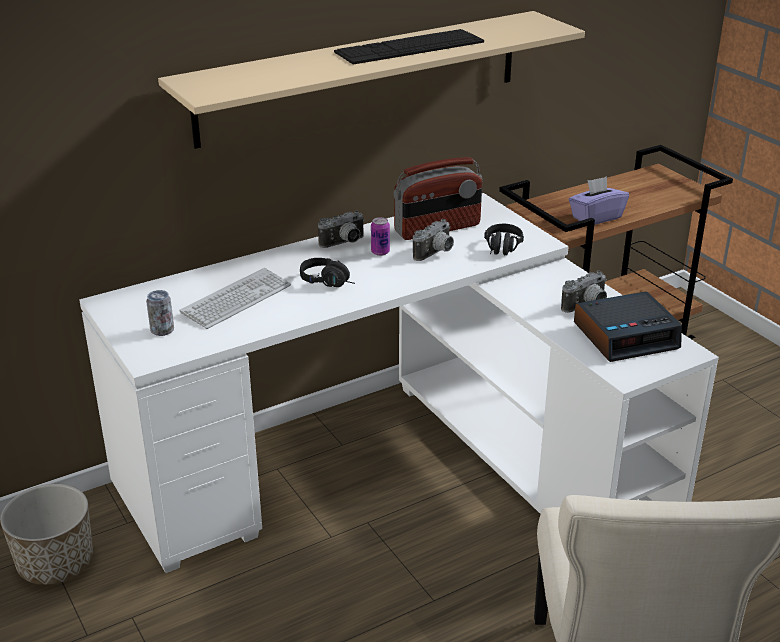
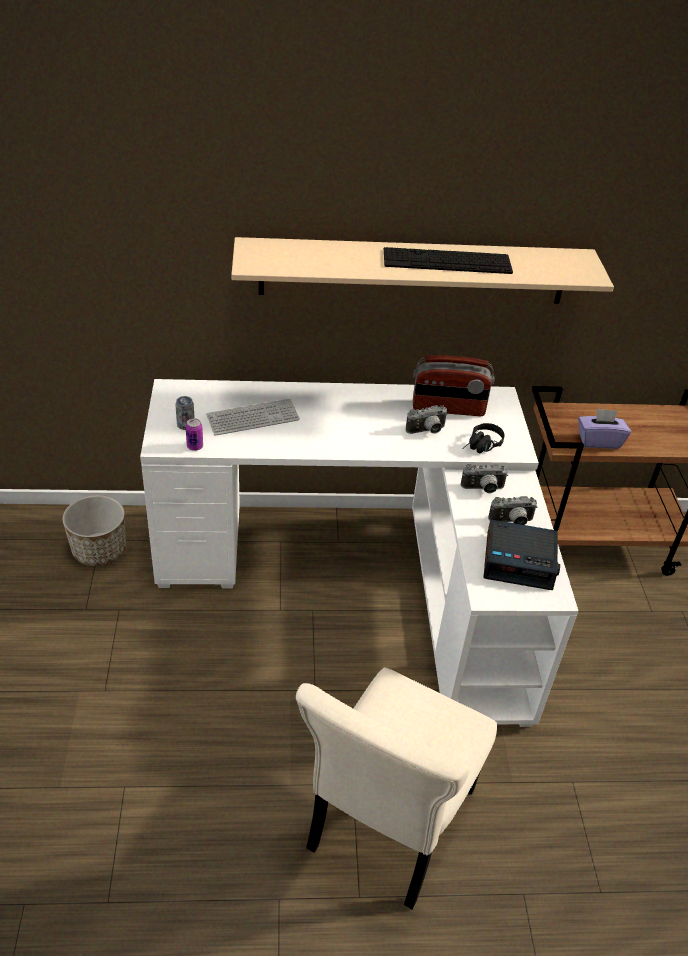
camera: 25 degrees right, 10 degrees up
black headphones [300,258,355,287] -> none
camera [318,210,365,248] -> camera moved to [461,464,508,493]
can [371,217,390,256] -> can moved to [186,418,203,451]

